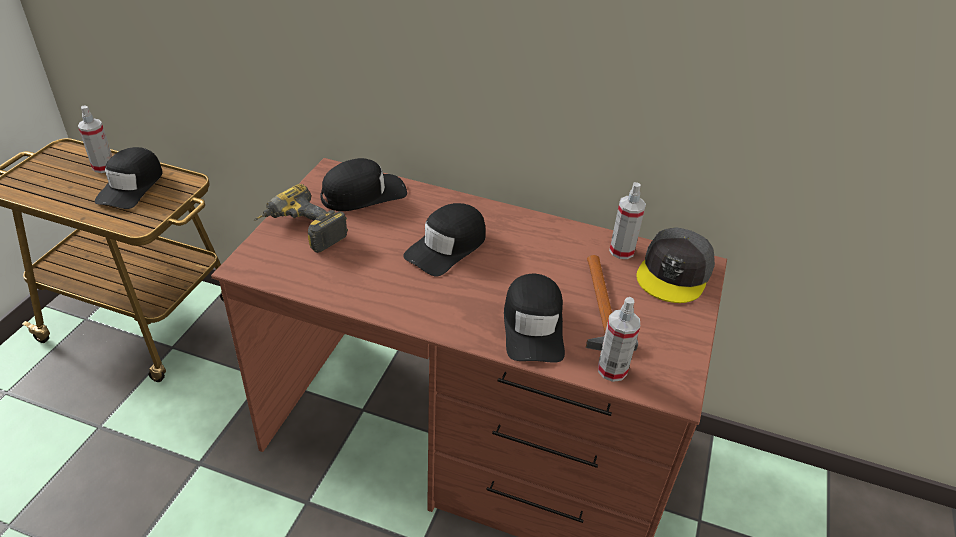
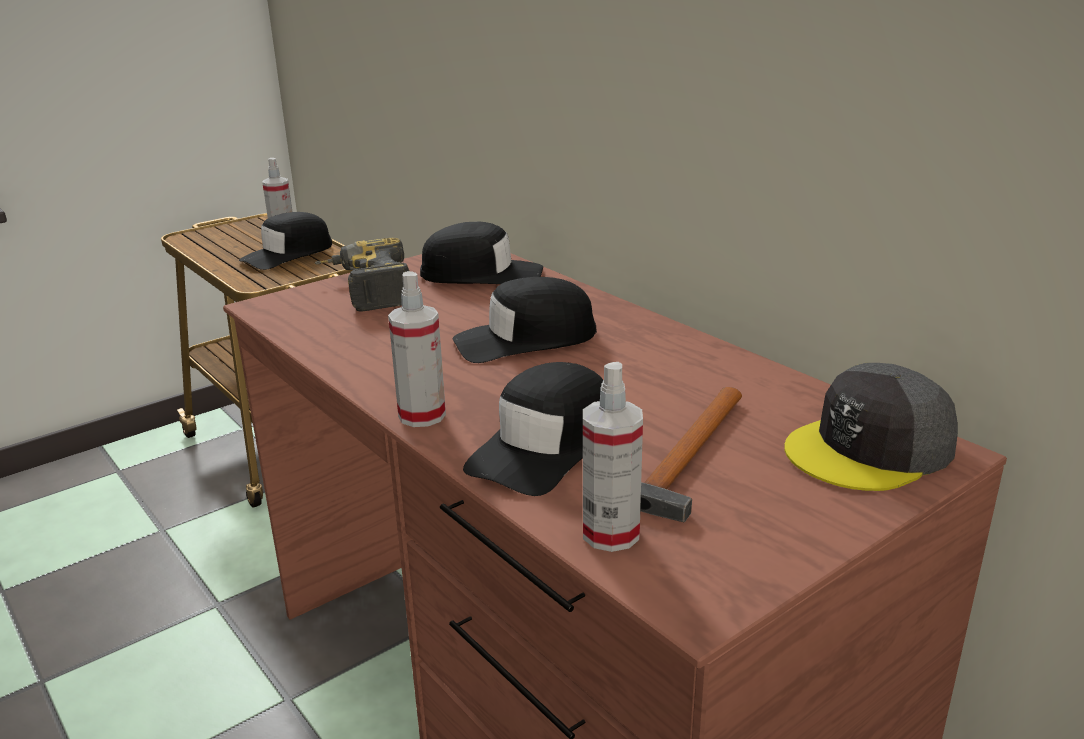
camera: 35 degrees right, 15 degrees down
spray bottle [609,182,646,259] -> spray bottle moved to [388,271,446,427]

